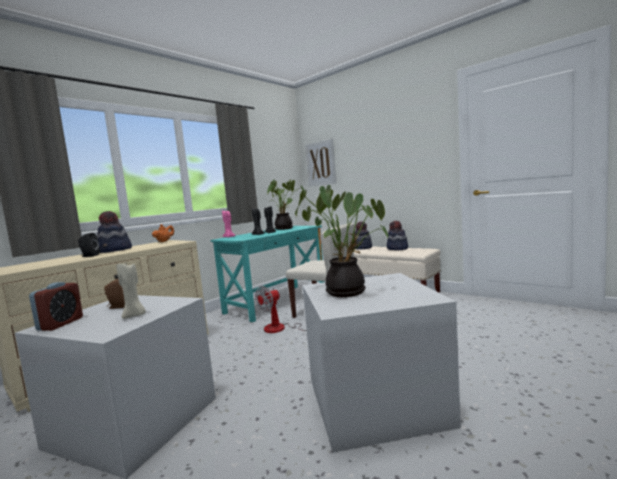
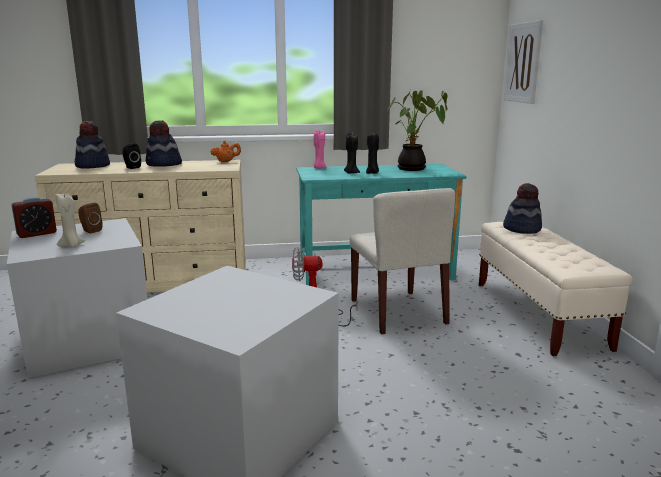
camera: 40 degrees right, 10 degrees up
potted plant [295,185,388,297] -> none
hat [386,221,408,250] -> hat moved to [75,121,110,169]

